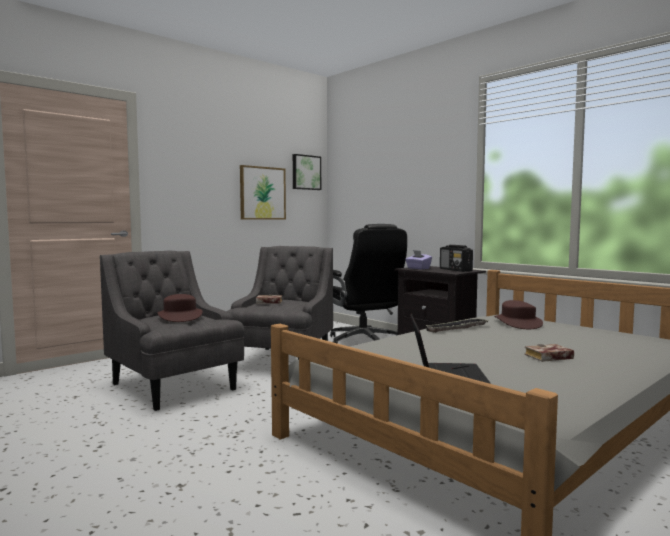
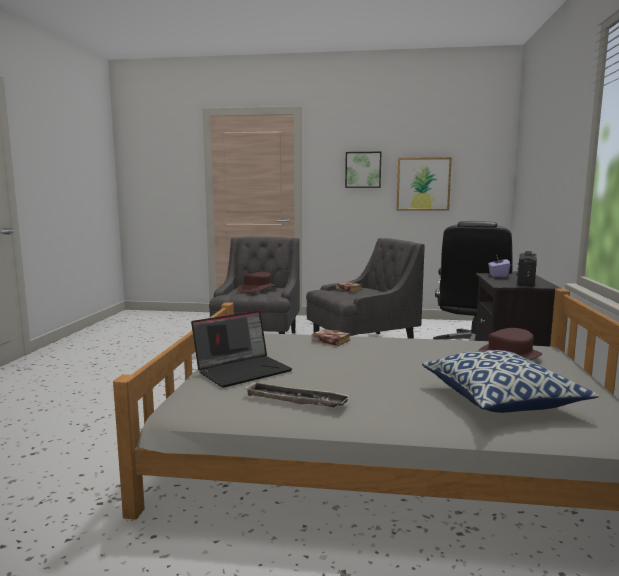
camera: 50 degrees right, 5 degrees up
picture [293,154,321,190] -> picture moved to [345,152,381,188]
tray [425,319,489,333] -> tray moved to [244,381,350,407]
book [524,344,574,362] -> book moved to [312,329,350,346]
none -> pillow [422,350,599,413]

